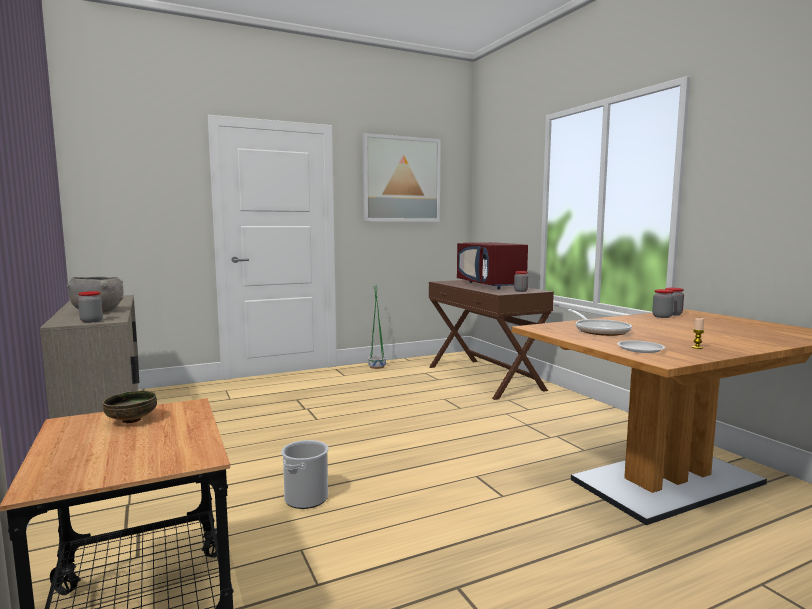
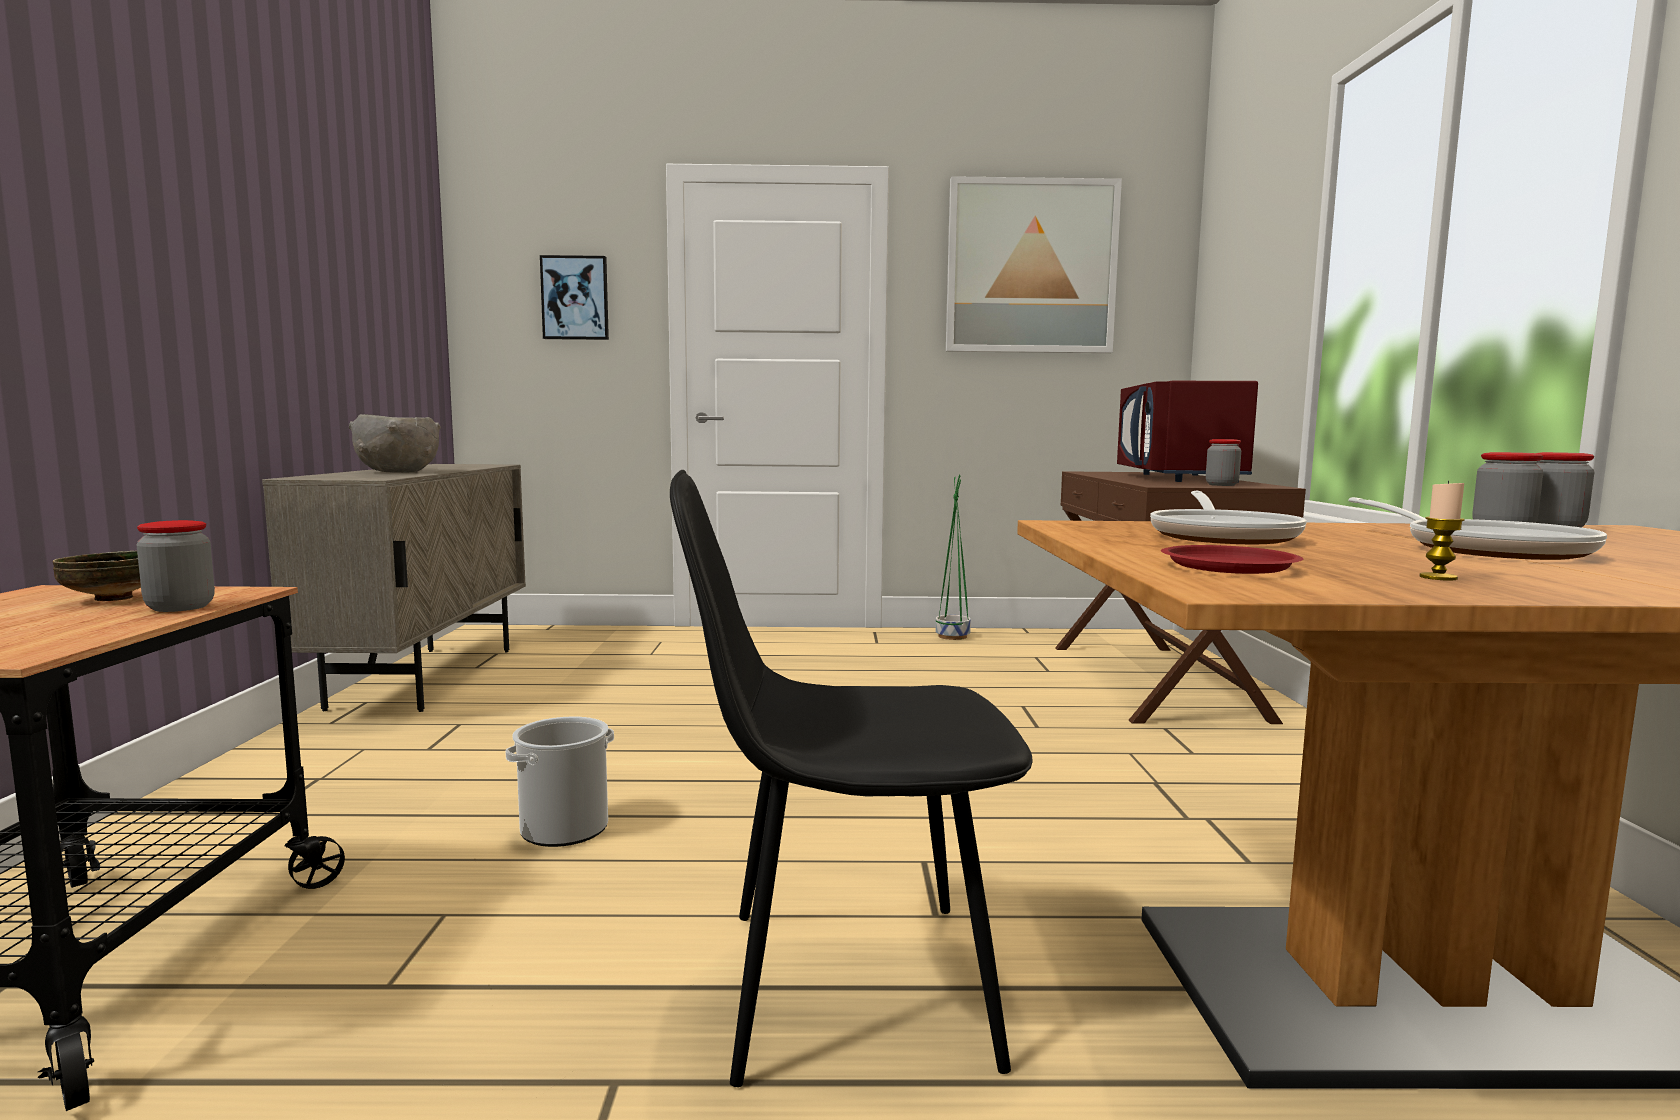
camera: 25 degrees right, 0 degrees up
jar [78,291,103,323] -> jar moved to [137,520,215,612]
white plate [617,340,666,353] -> red plate [1161,545,1303,574]
none -> picture [540,255,609,340]
none -> black chair [670,470,1033,1087]
none -> frying pan [1348,497,1607,560]

